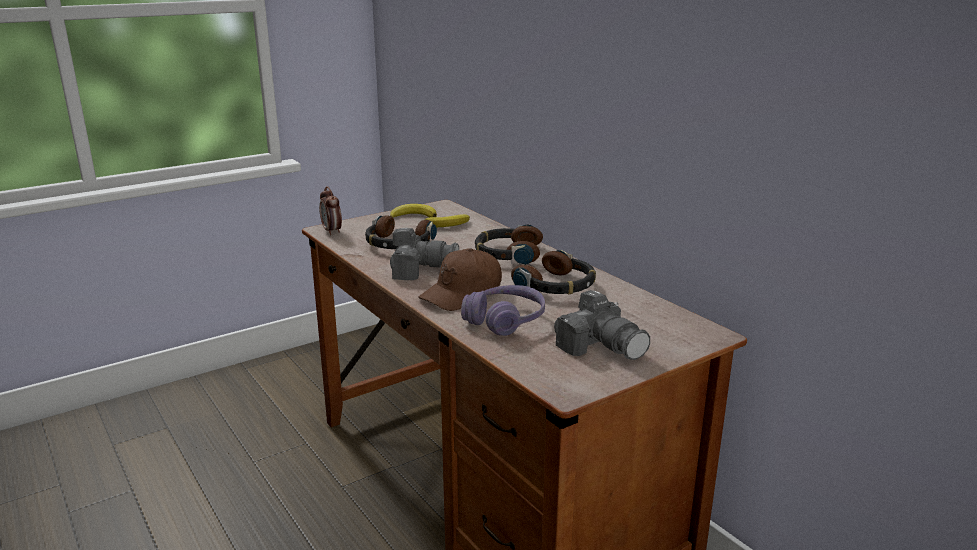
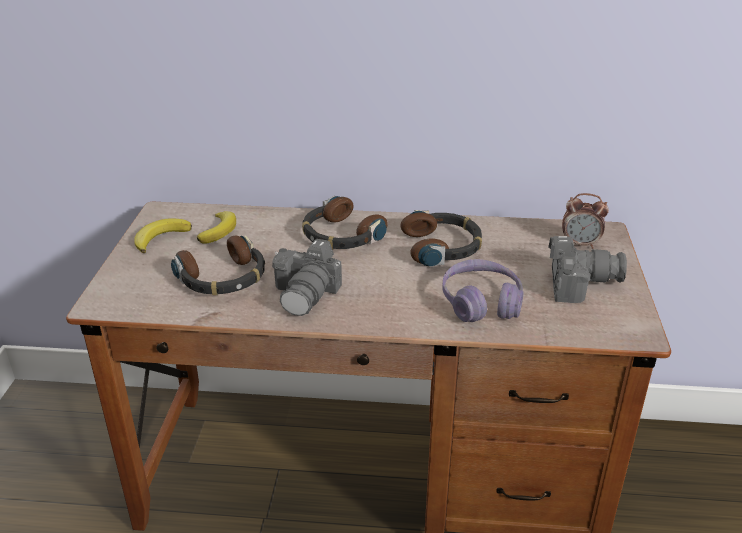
camera: 50 degrees left, 10 degrees up
alarm clock [319,186,342,235] -> alarm clock moved to [562,193,609,249]
camera [390,228,459,280] -> camera turned 150 degrees clockwise [272,239,342,316]
brown cap [418,248,502,311] -> none

